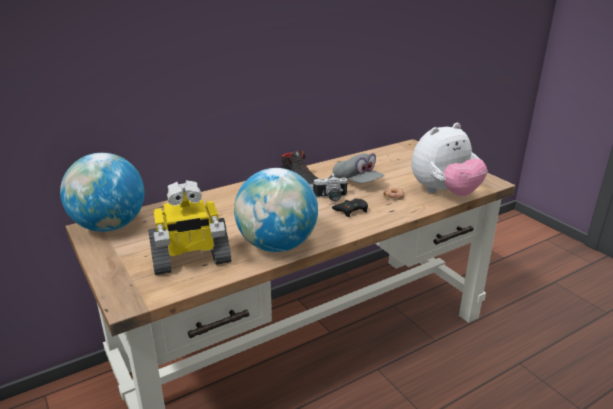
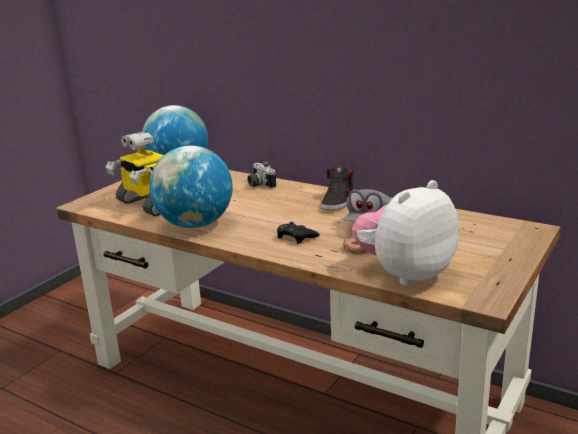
camera: 65 degrees right, 5 degrees down
camera [313,173,347,201] -> camera moved to [247,162,276,189]
plush toy [411,123,488,196] -> plush toy turned 105 degrees clockwise [352,180,459,287]

